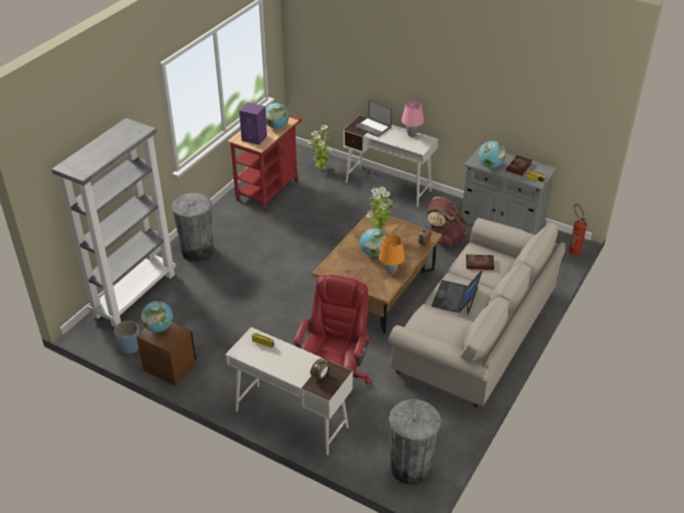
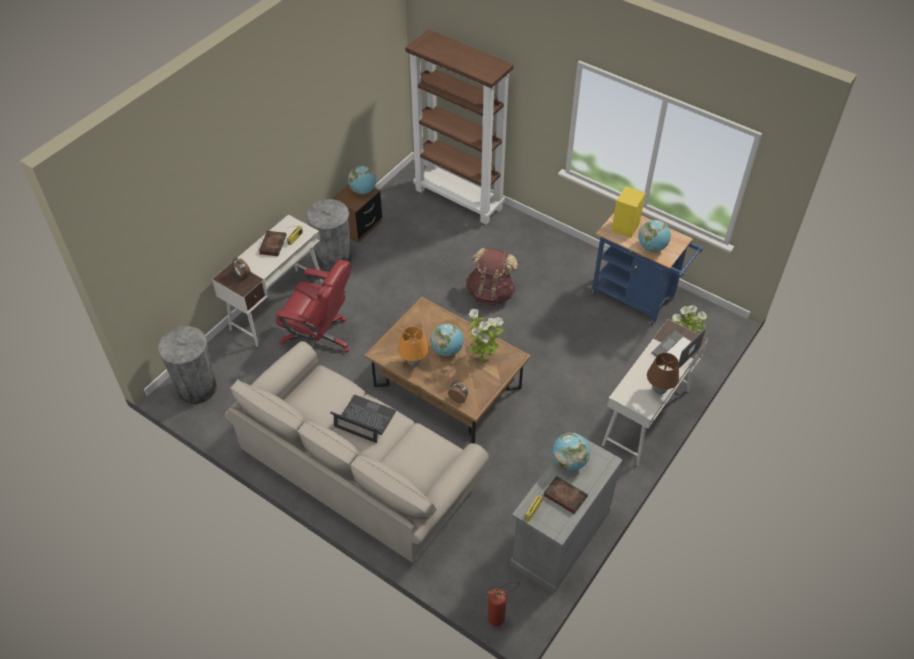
camera: 95 degrees right, 10 degrees up
grey bookcase [52,118,176,327] -> brown bookcase [405,29,514,225]
blue planter [114,321,140,354] -> none
grey trash can [172,193,214,262] -> grey trash can moved to [306,199,351,272]
red cart [228,116,302,211] -> blue cart [591,213,703,325]
purple speaker [239,102,267,145] -> yellow speaker [611,186,646,238]
pink table lamp [401,101,424,137] -> brown table lamp [647,353,679,395]
brown backpack [427,197,467,246] -> brown backpack moved to [466,248,518,306]
book [466,254,494,270] -> book moved to [259,231,286,256]

